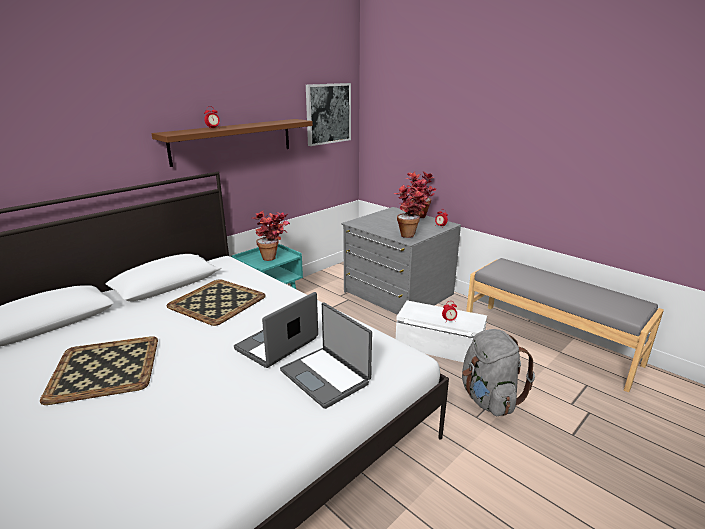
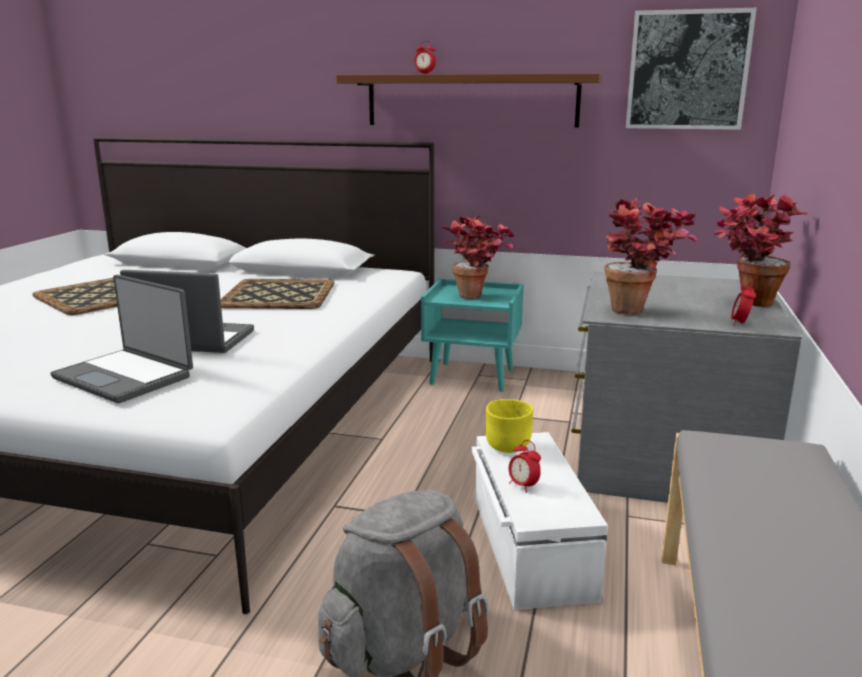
camera: 60 degrees right, 5 degrees down
laptop [280,302,372,409] -> laptop turned 75 degrees counterclockwise [50,275,193,403]
none -> yellow bowl [486,399,533,453]

